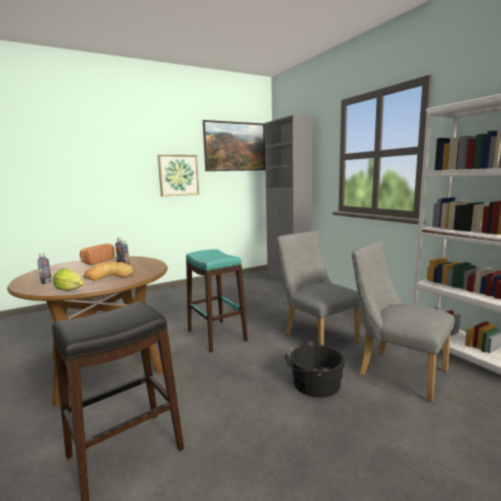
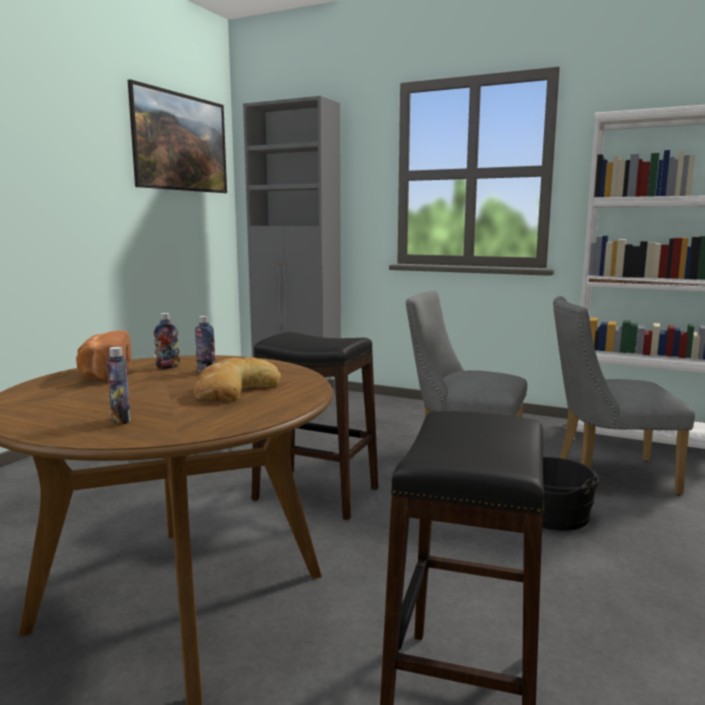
camera: 35 degrees left, 0 degrees up
lettuce [53,269,84,291] -> none
picture [158,155,199,196] -> none
turquoise stool [186,249,248,352] -> black stool [252,332,378,520]

